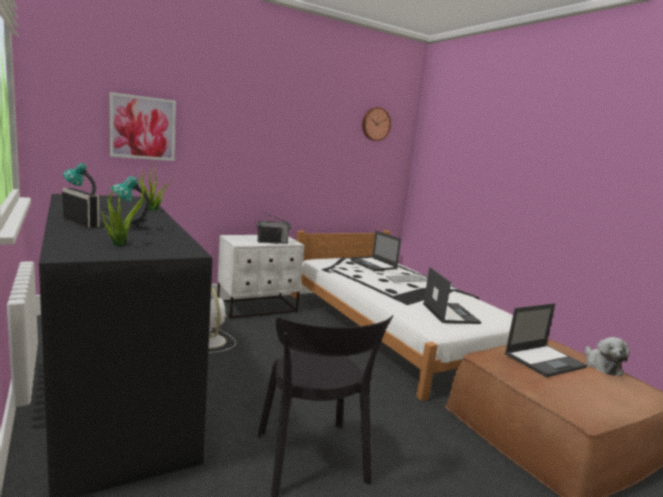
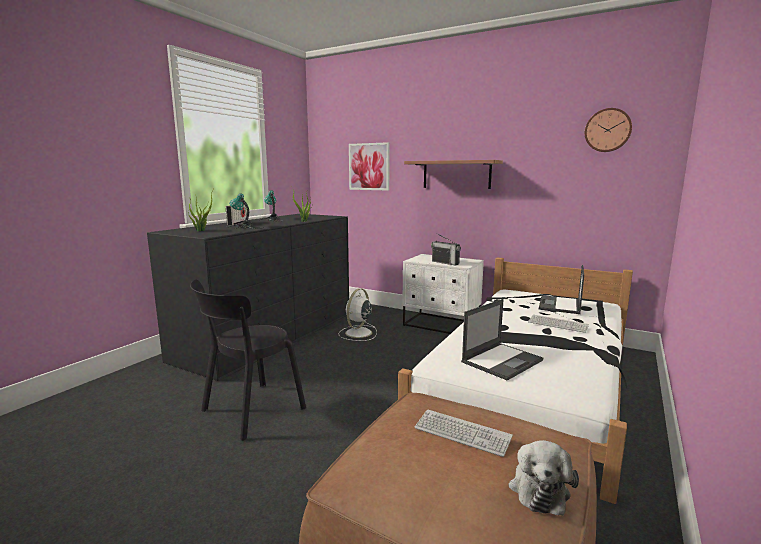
camera: 60 degrees right, 0 degrees up
laptop [505,303,587,377] -> keyboard [415,410,513,457]
plush toy [585,337,630,376] -> plush toy turned 45 degrees counterclockwise [509,440,579,516]
none -> shelf [404,160,503,189]

